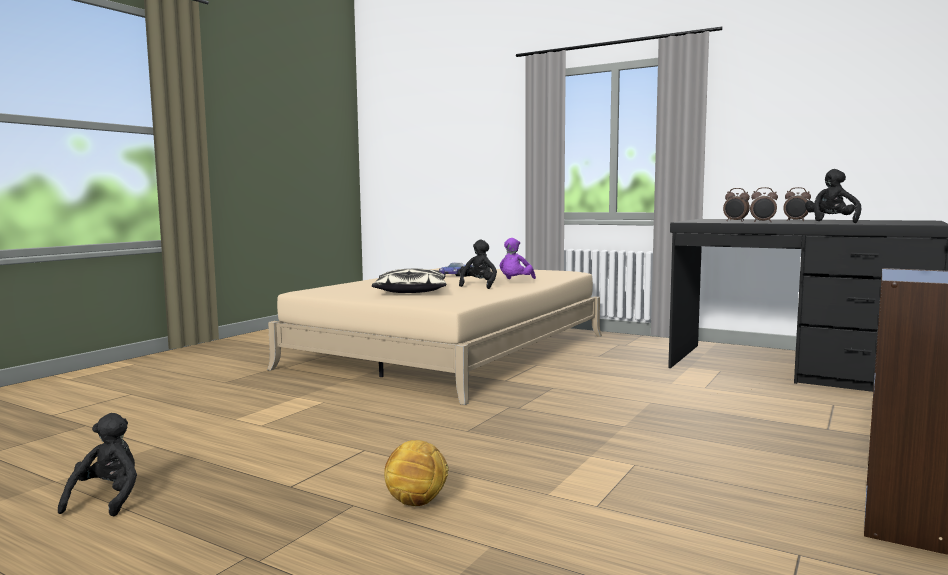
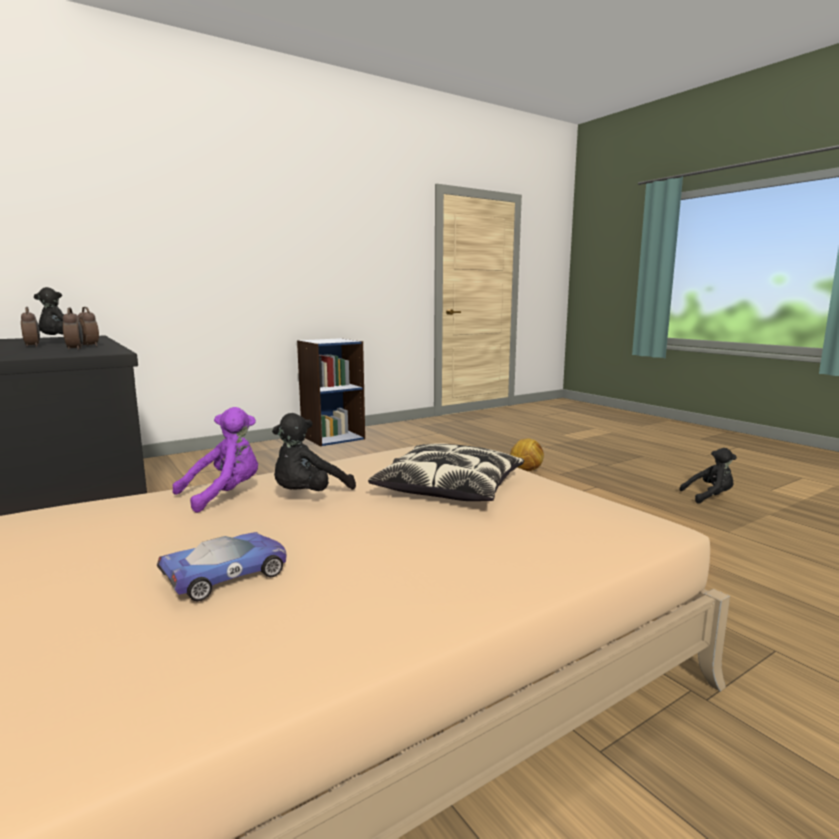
camera: 155 degrees left, 5 degrees up
black plush toy [58,413,137,516] -> black plush toy turned 120 degrees counterclockwise [679,448,737,504]

